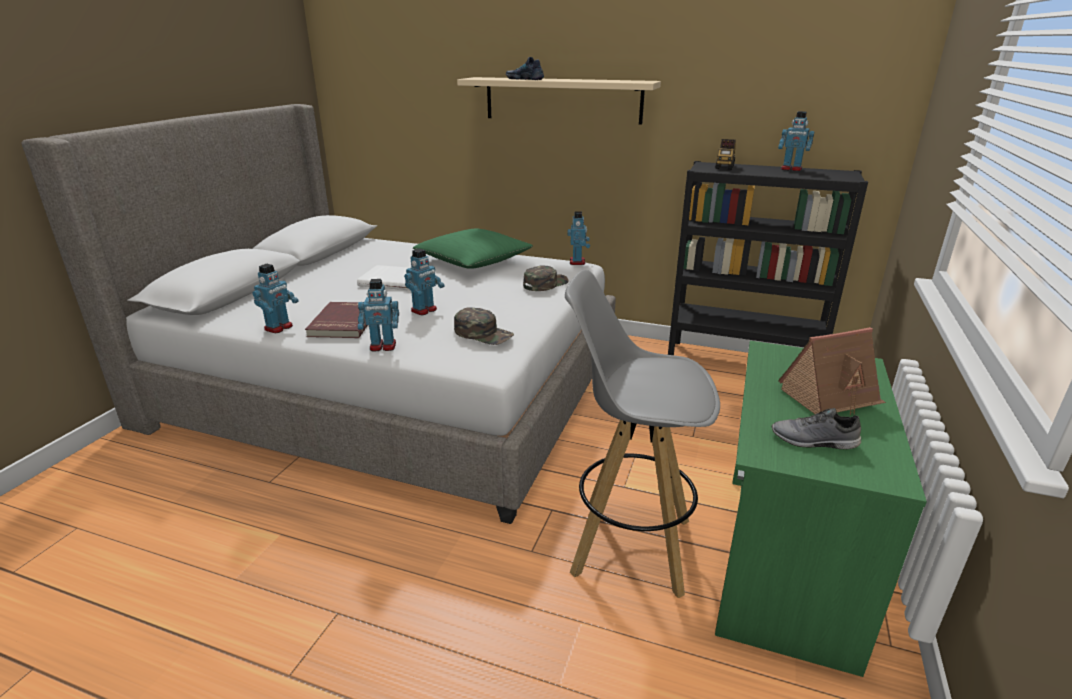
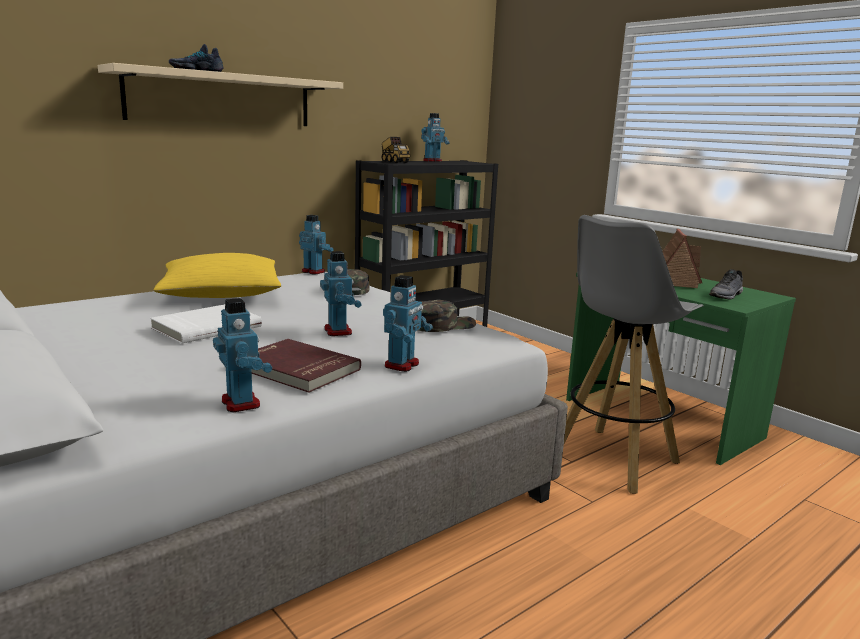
camera: 60 degrees left, 10 degrees down
green pillow [413,229,533,269] -> yellow pillow [153,253,281,298]

